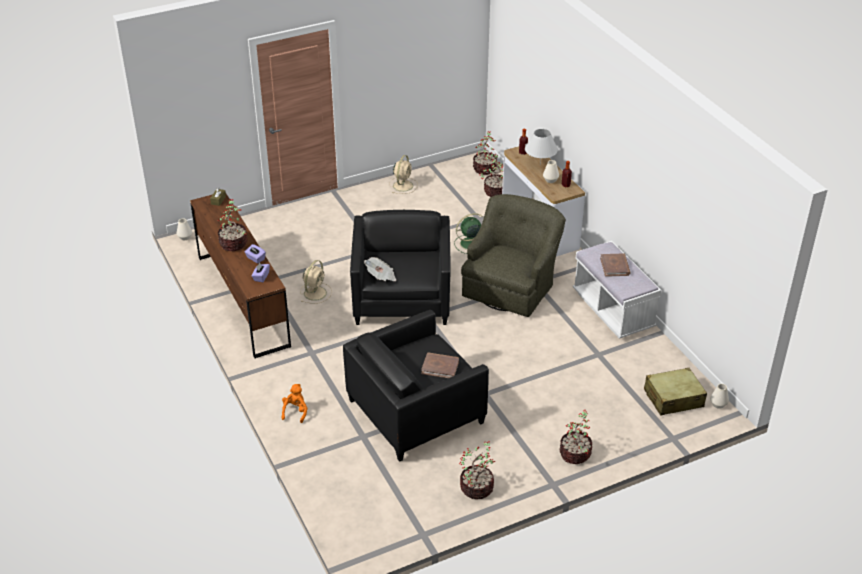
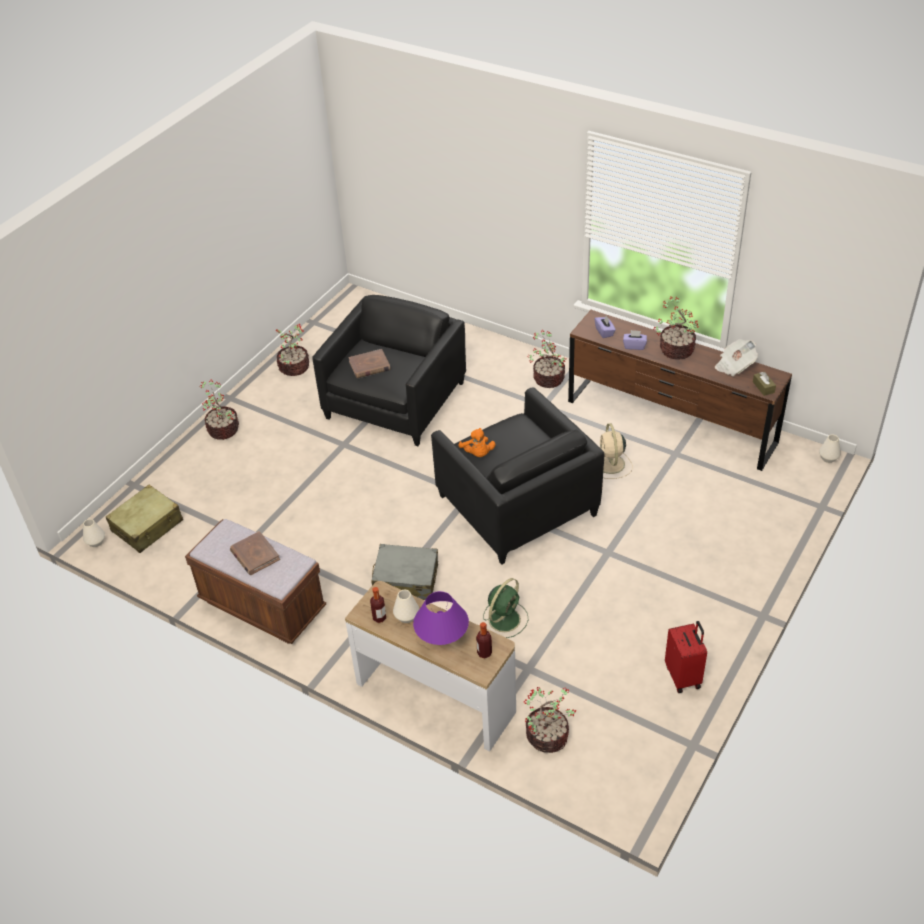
camera: 150 degrees right, 5 degrees up
orange plush toy [282,384,307,423] -> orange plush toy moved to [459,428,496,457]
newspaper [364,257,396,281] -> newspaper moved to [715,339,758,376]
beige fan [389,155,418,194] -> red suitcase [665,621,707,693]
green armchair [461,194,566,317] -> grey suitcase [372,544,438,600]
potted plant [473,131,497,175] -> potted plant moved to [527,330,567,388]
white table lamp [525,129,558,164] -> purple table lamp [413,591,469,645]
white bench [573,241,662,339] -> brown bench [185,519,326,644]

